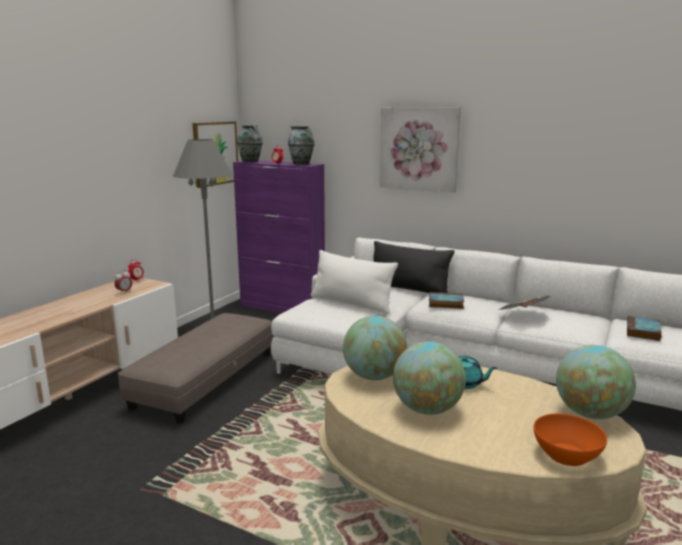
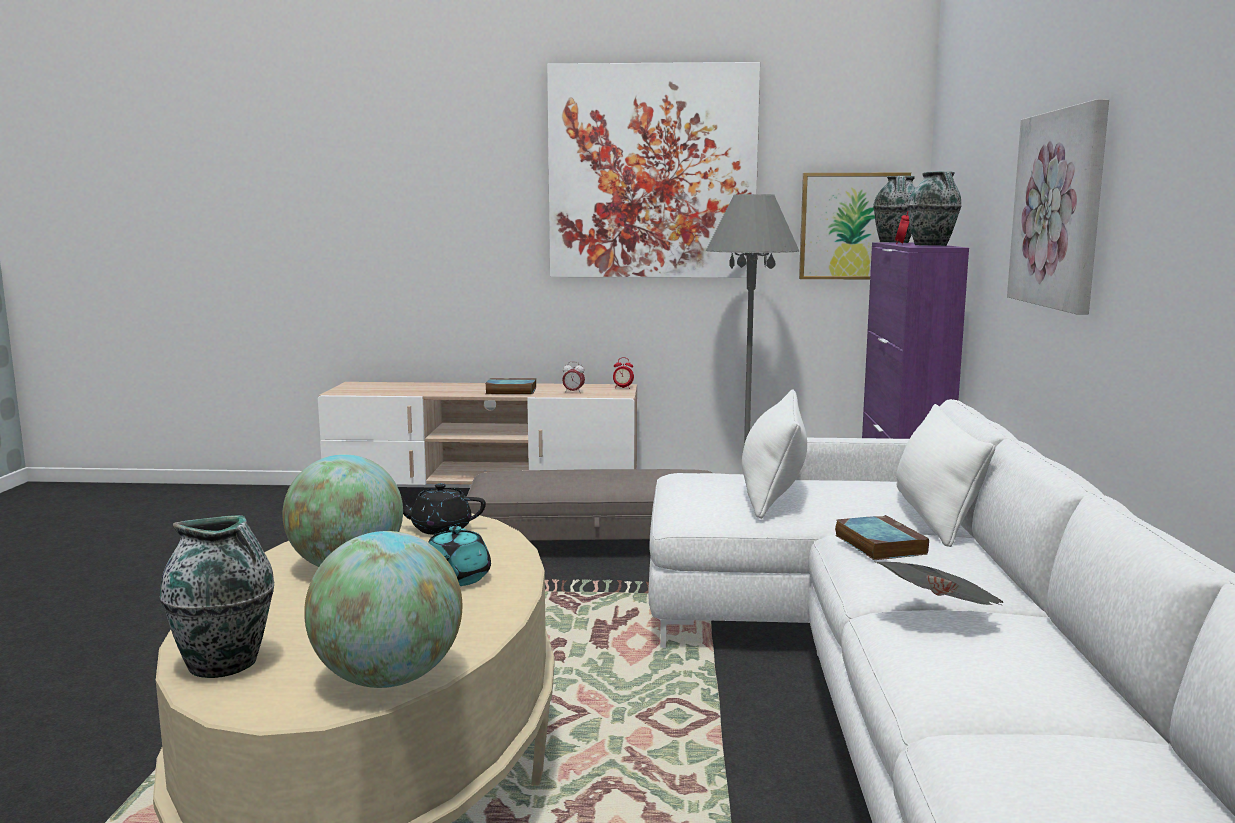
camera: 65 degrees right, 5 degrees down
globe [343,316,407,380] -> black teapot [401,483,486,535]
black pillow [373,241,454,293] -> white pillow [897,404,995,547]
orange bowl [534,413,607,466] -> vase [160,515,274,678]
book [627,316,662,341] -> book moved to [485,378,536,394]
none -> picture [547,62,760,278]

